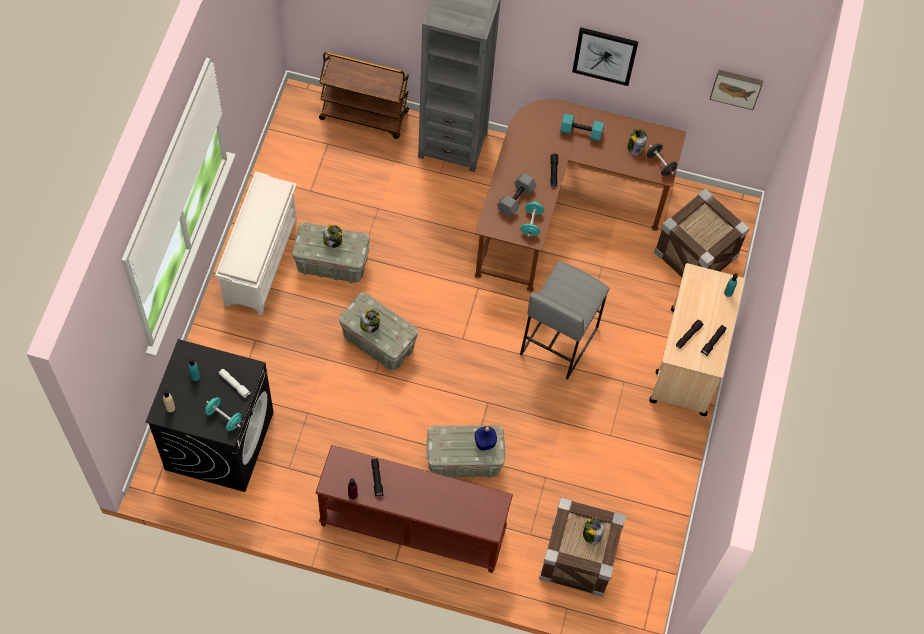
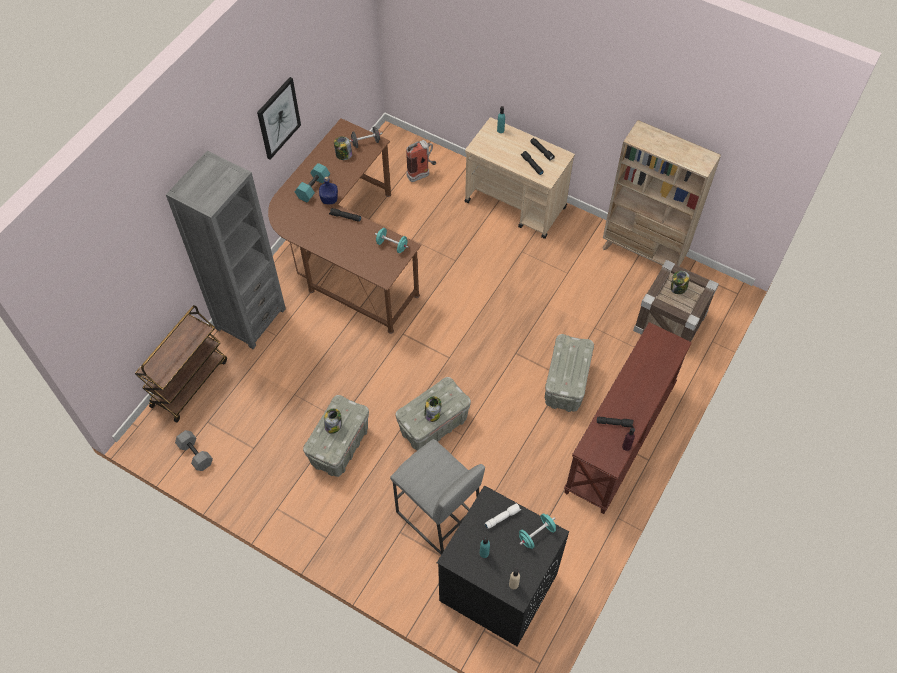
camera: 70 degrees left, 5 degrees down
white shoe rack [215,171,297,316] -> none
blue bottle [475,426,497,451] -> blue bottle moved to [319,176,338,204]
grey dumbbell [497,173,537,217] -> grey dumbbell moved to [175,430,213,471]
grey stool [520,261,610,380] -> grey stool moved to [390,439,485,555]
crate [654,188,750,277] -> fire extinguisher [406,140,436,182]
picture [709,70,763,110] -> none
none -> beige bookcase [602,120,721,266]

